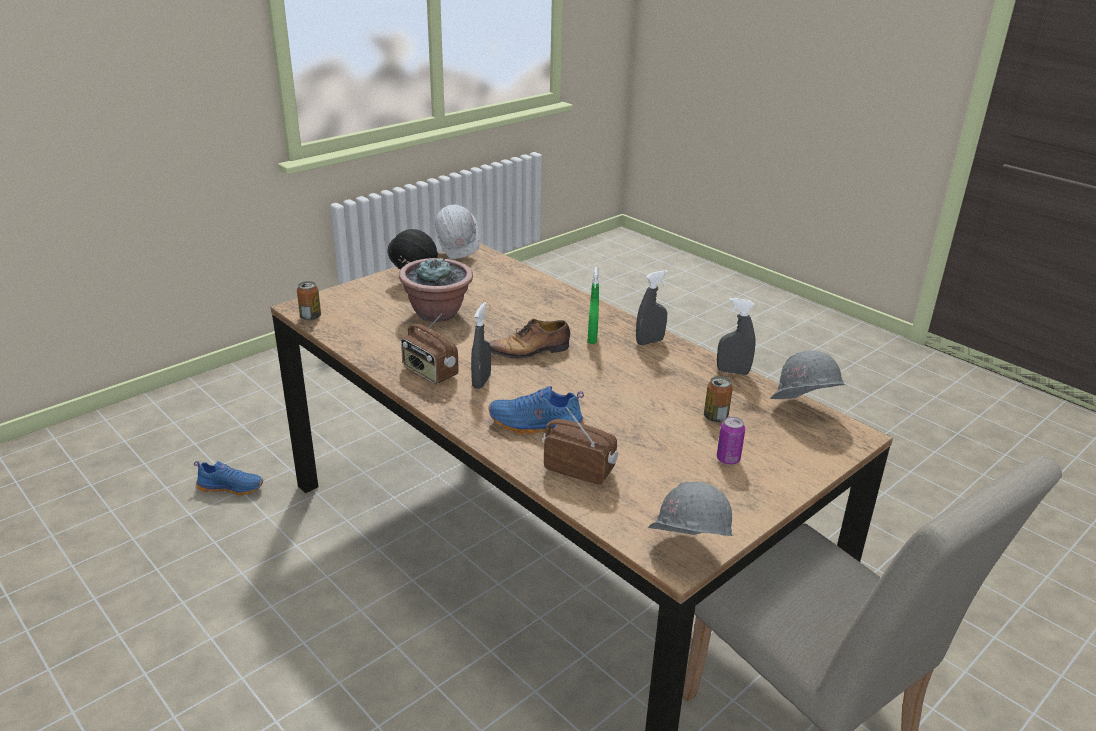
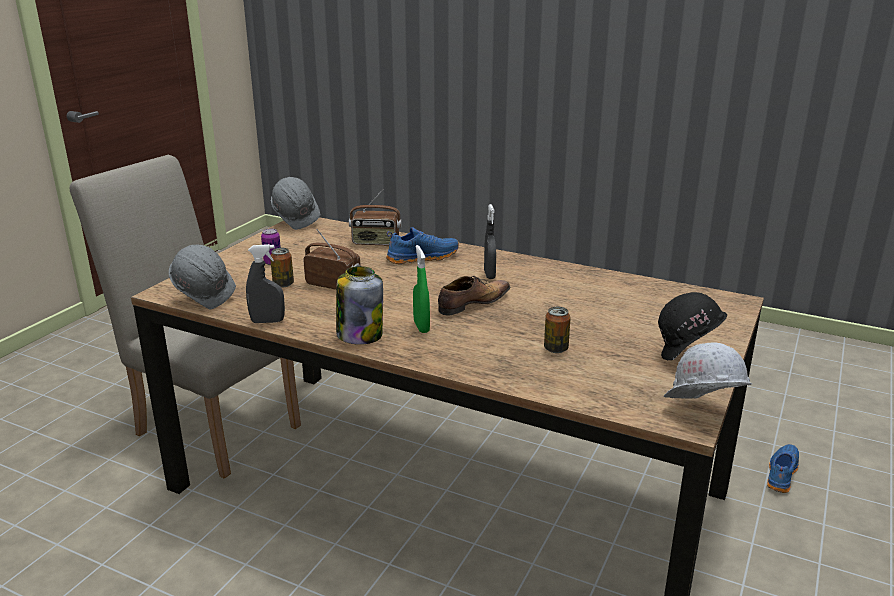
camera: 160 degrees right, 5 degrees down
blue shoe [194,461,263,496] -> blue shoe turned 135 degrees clockwise [767,444,799,493]
can [297,281,321,321] -> can moved to [544,307,571,353]
potted plant [399,258,473,322] -> none
radio [401,313,458,384] -> radio moved to [304,229,361,290]
grey spray bottle [636,270,668,345] -> jar [336,266,383,345]

